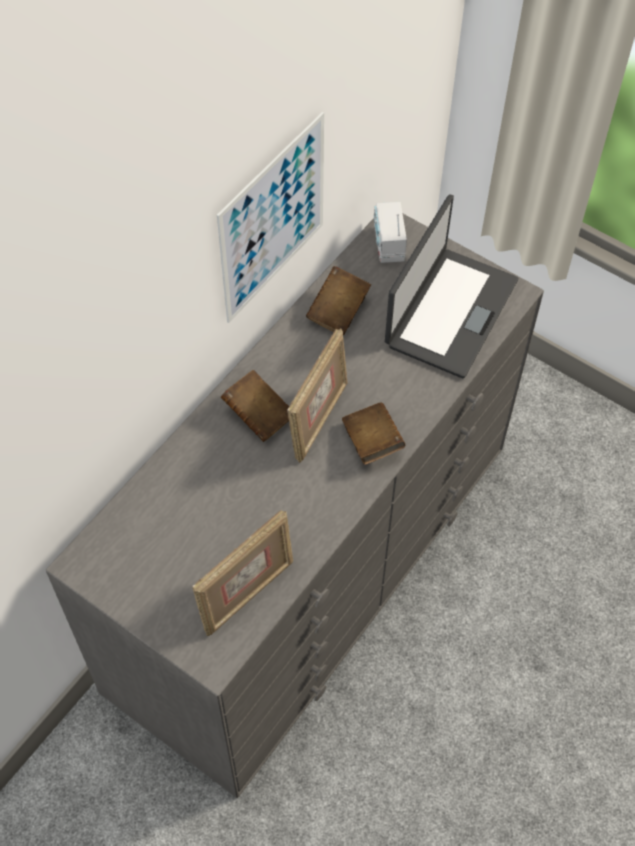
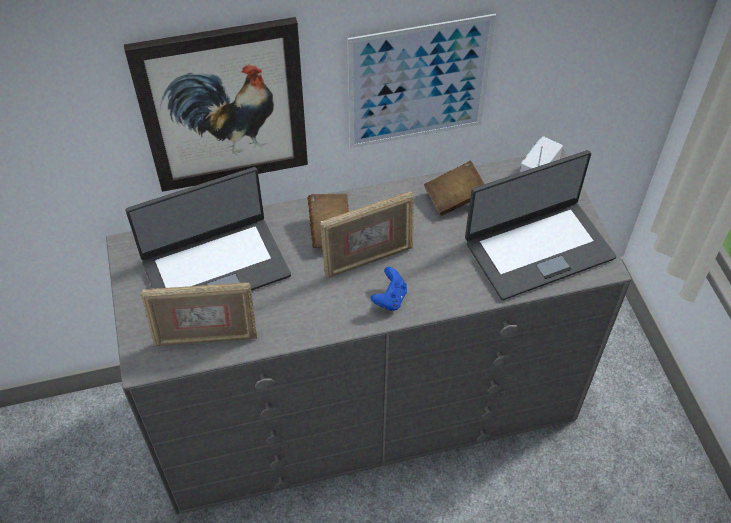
camera: 40 degrees right, 5 degrees down
brown book [342,403,406,465] -> blue game controller [371,267,407,311]
none -> picture [124,17,308,192]
none -> laptop [125,167,291,291]

